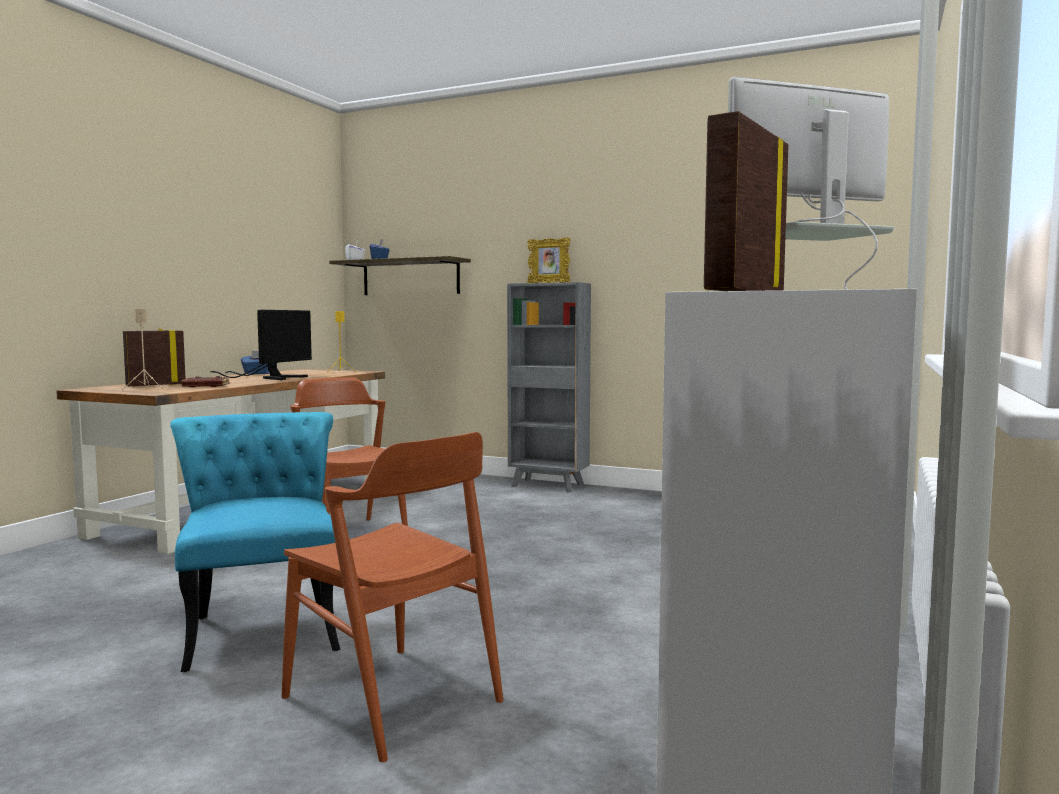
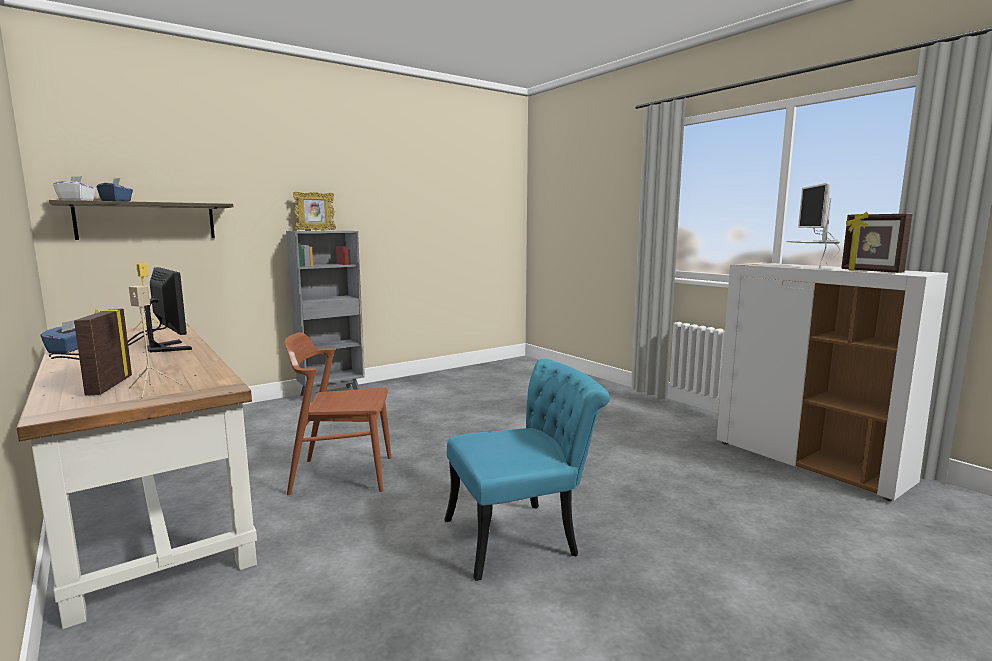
camera: 60 degrees left, 5 degrees up
turquoise chair [170,412,340,672] -> turquoise chair turned 150 degrees clockwise [444,358,610,581]
brown book [182,376,230,387] -> none
brown chair [282,432,503,762] -> none

